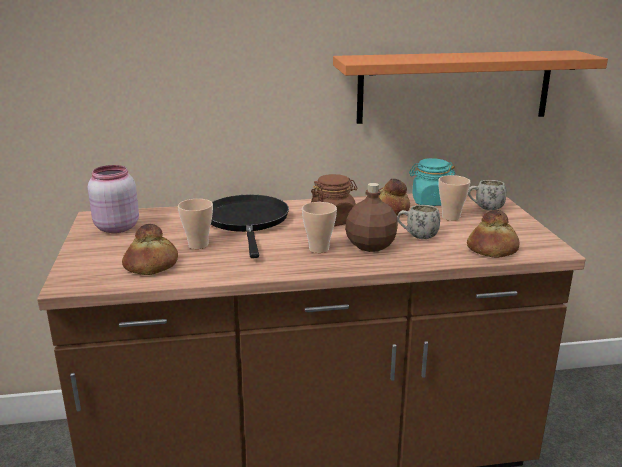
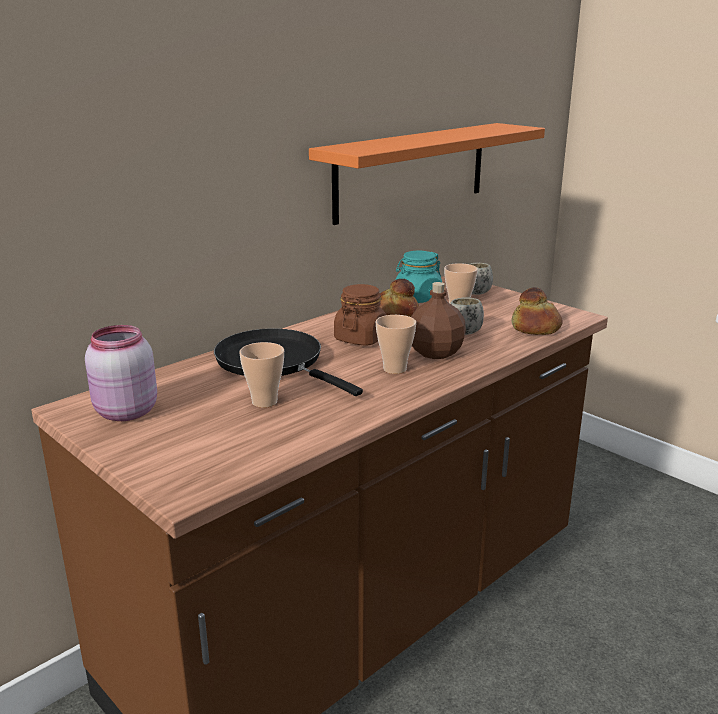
camera: 35 degrees left, 0 degrees up
bread [122,224,178,275] -> none

